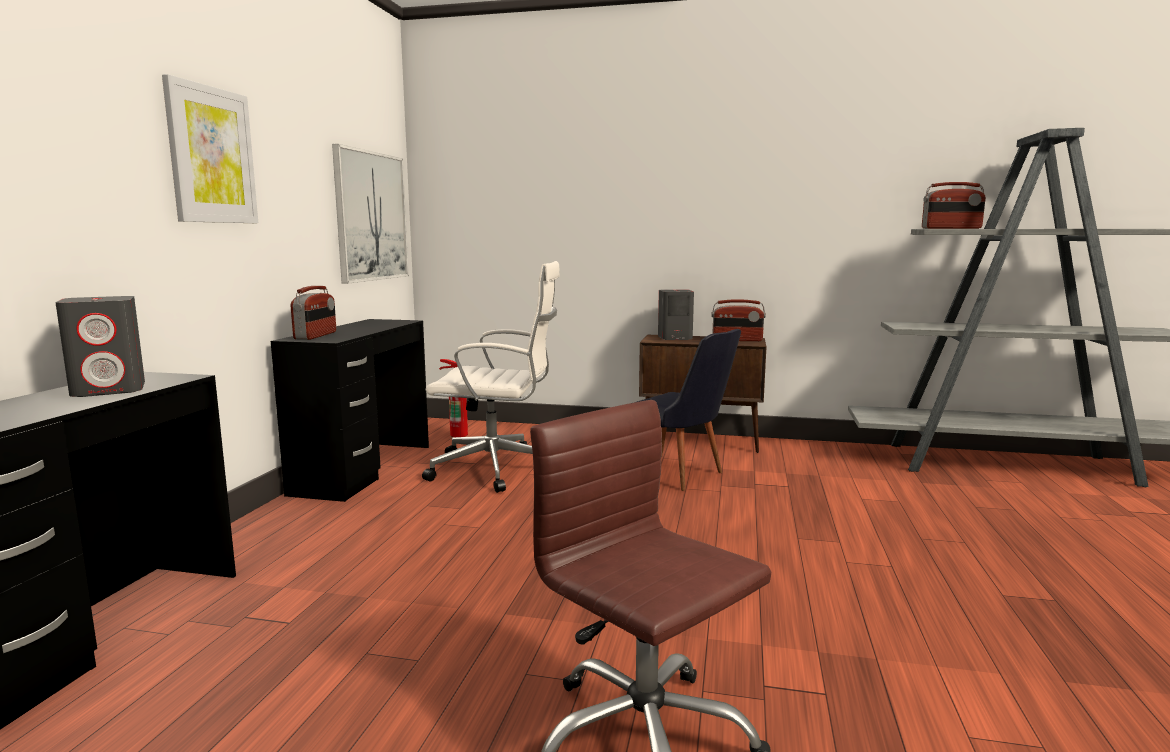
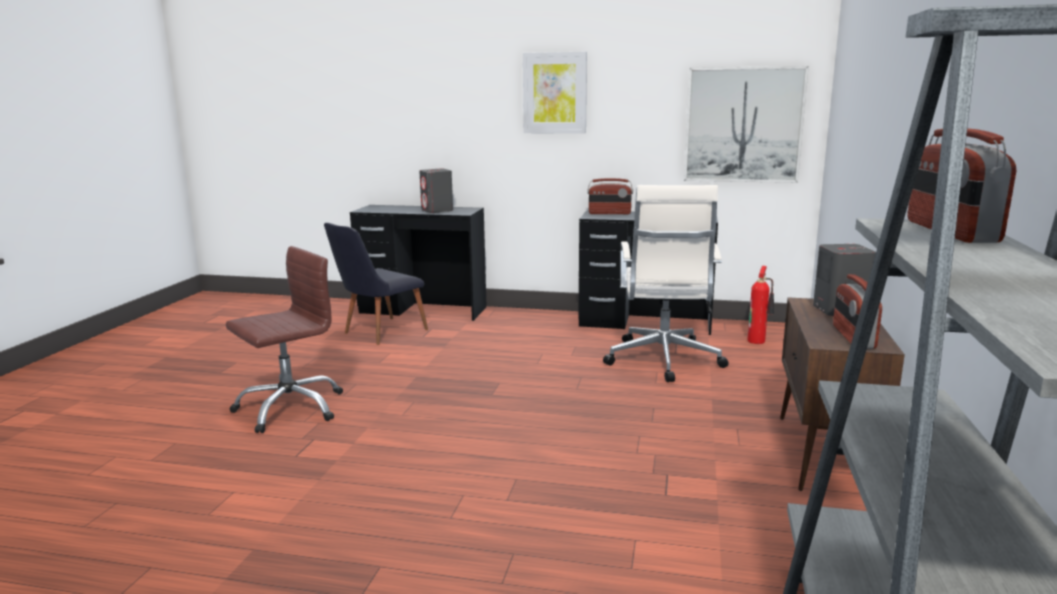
camera: 90 degrees right, 5 degrees up
black chair [634,329,741,491] -> black chair moved to [324,223,428,345]

